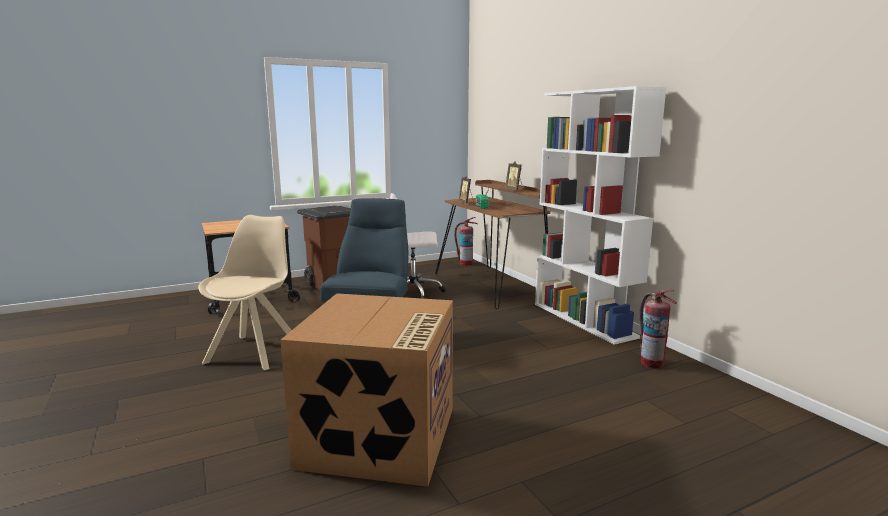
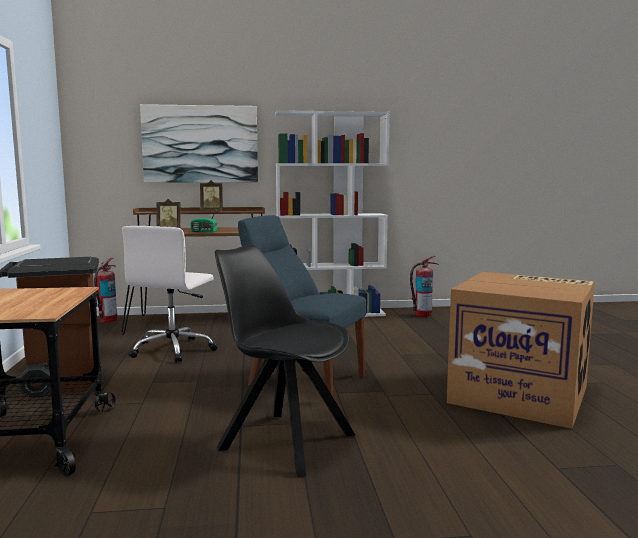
camera: 70 degrees left, 5 degrees down
beige chair [198,215,292,370] -> black chair [215,244,355,477]
none -> picture [140,104,258,182]

